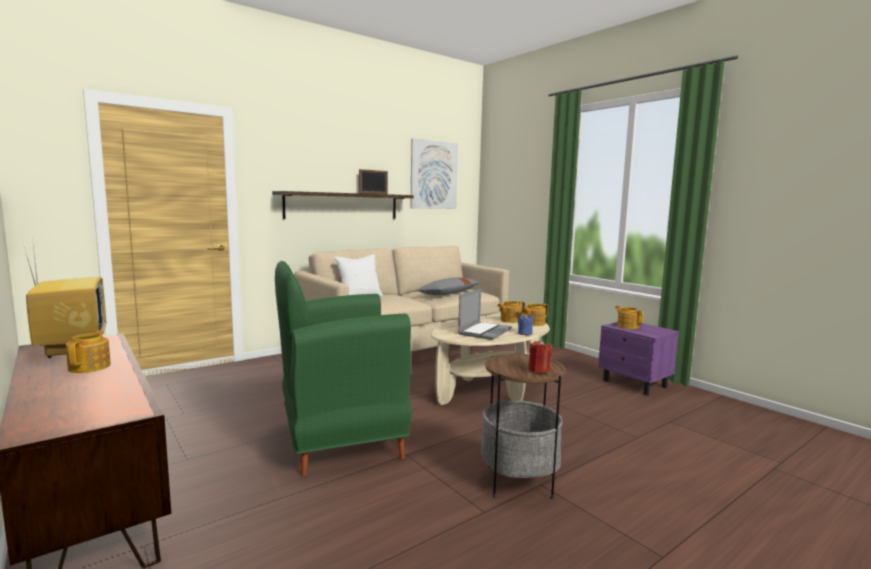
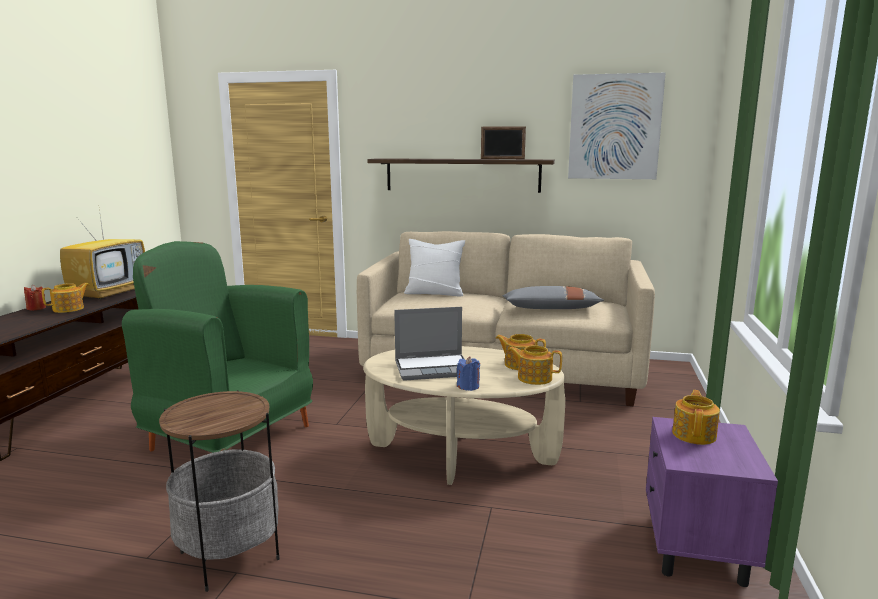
camera: 50 degrees right, 5 degrees up
red candle [528,340,552,373] -> red candle moved to [24,285,46,310]

